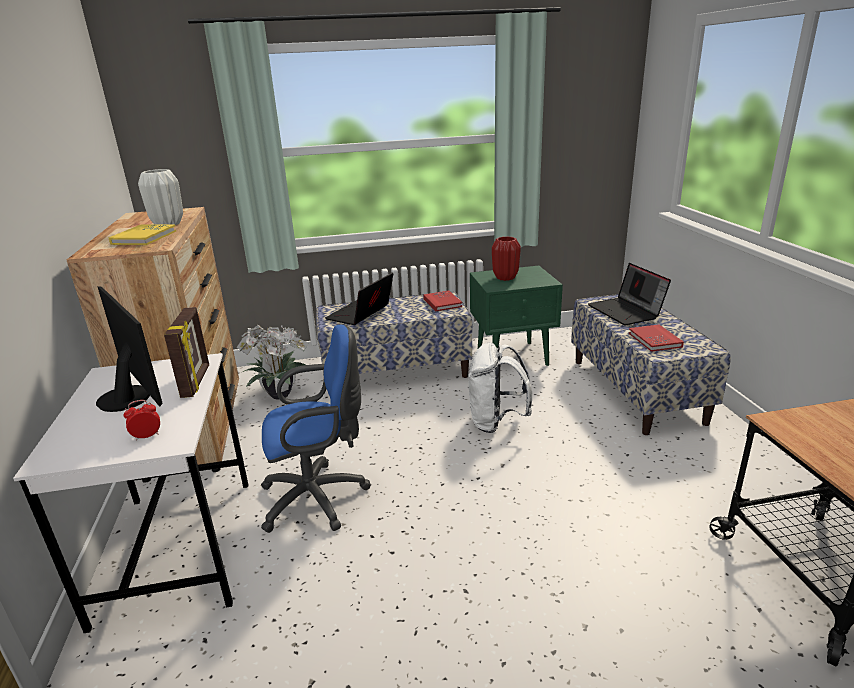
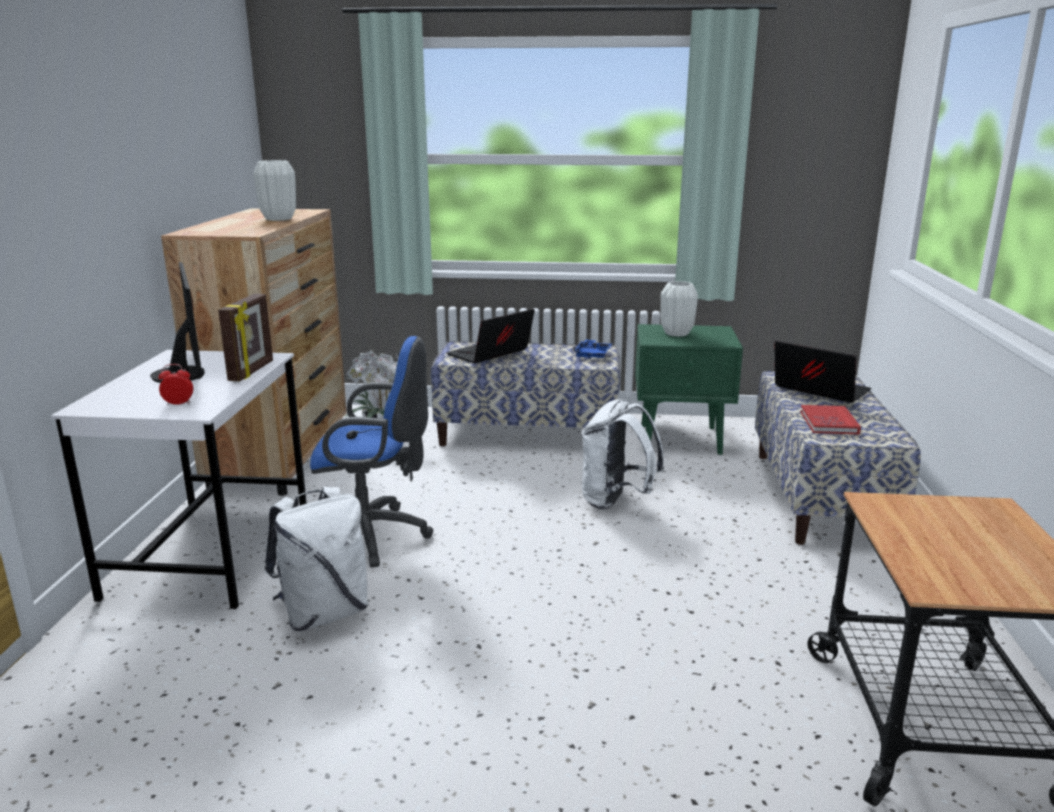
camera: 15 degrees right, 5 degrees down
yellow book [109,224,176,245] -> none
red book [423,291,462,311] -> blue tray [573,339,612,359]
red vase [492,236,521,281] -> white vase [661,281,698,337]
laptop [588,263,671,325] -> laptop turned 135 degrees clockwise [774,340,871,403]
none -> white backpack [264,486,369,631]

